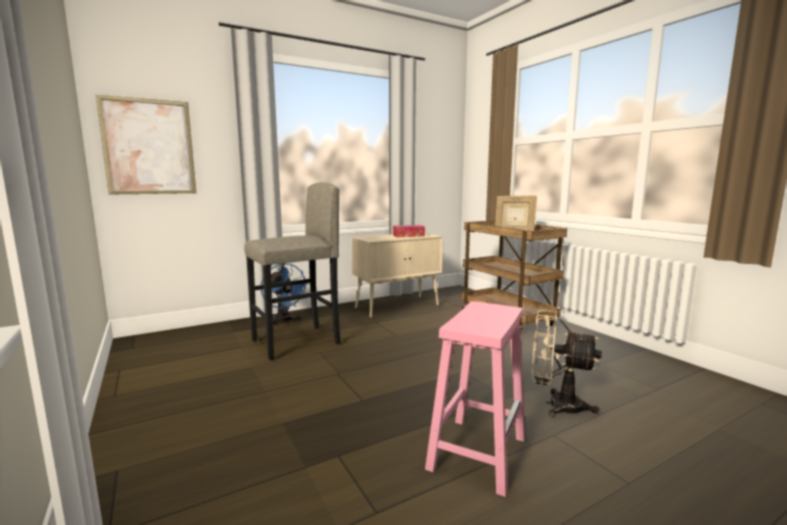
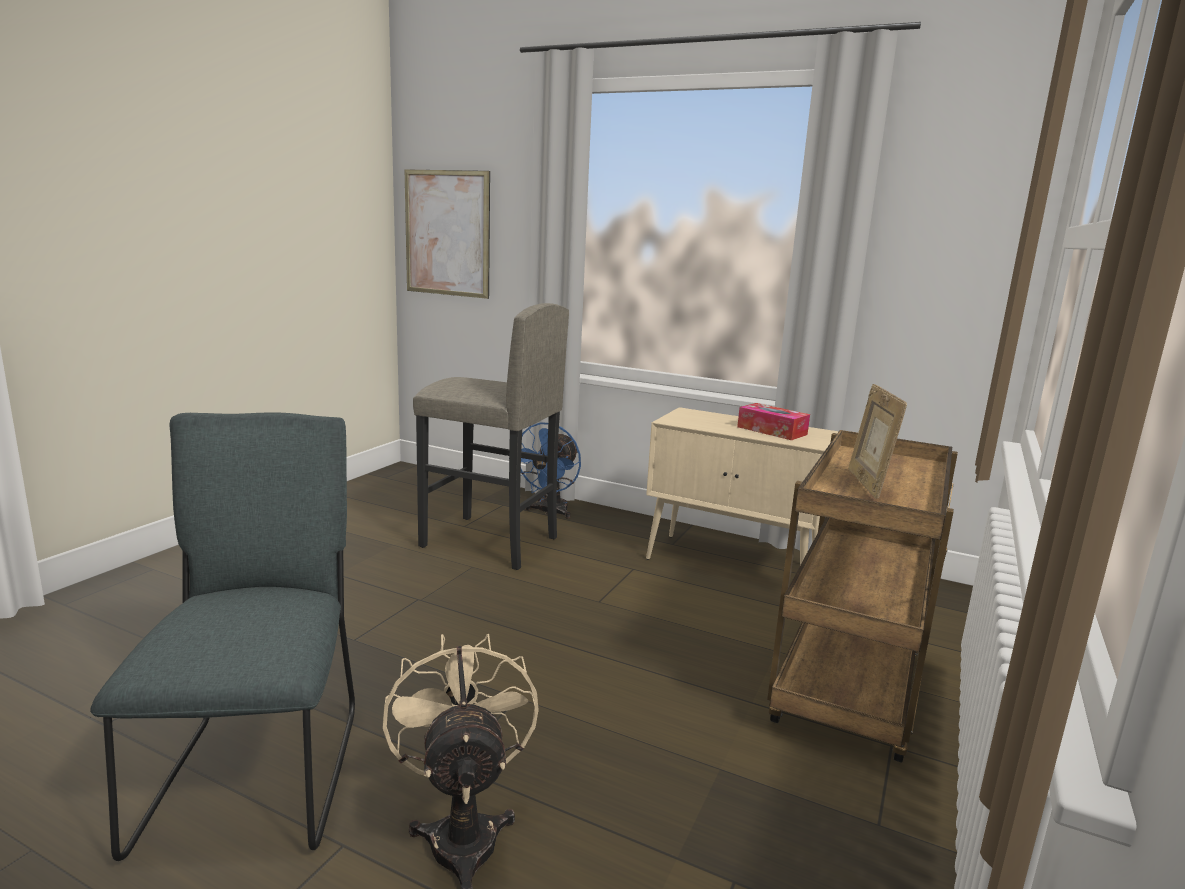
camera: 55 degrees right, 5 degrees up
pink stool [425,301,525,497] -> grey chair [90,412,355,861]

